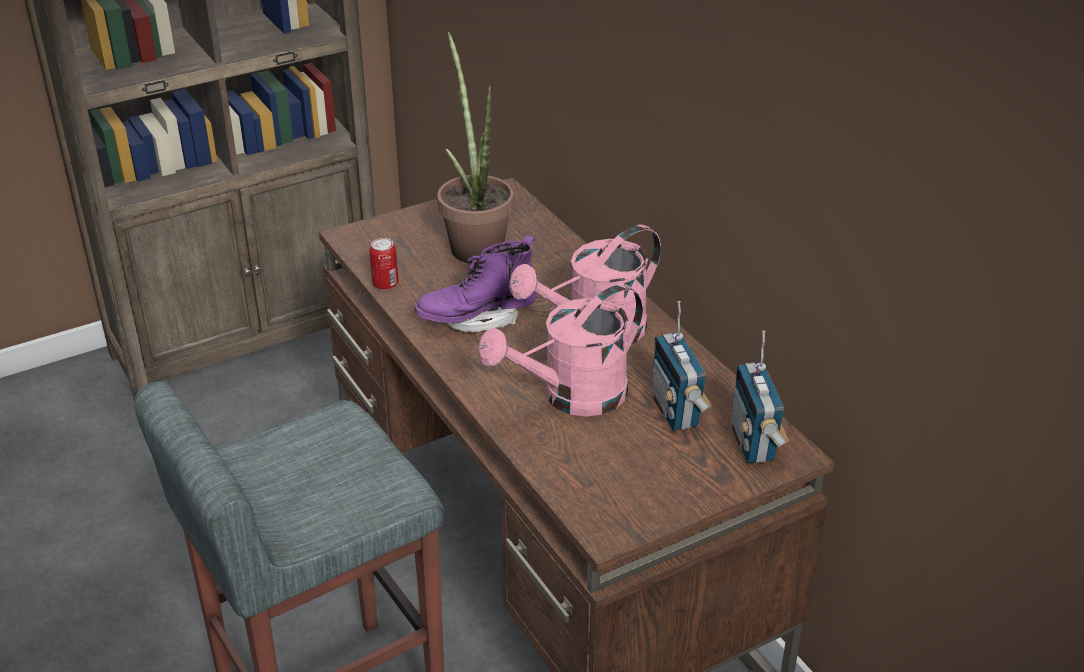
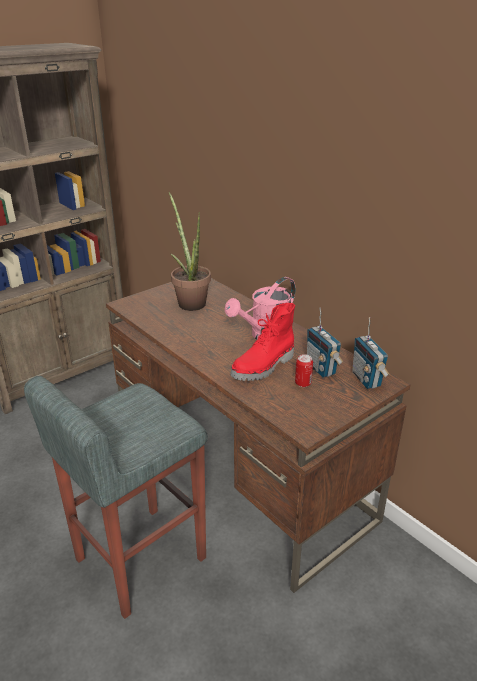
camera: 10 degrees left, 5 degrees down
can [369,238,398,290] -> can moved to [295,354,313,387]
purple boot [415,235,537,332] -> none
pink watering can [478,284,643,417] -> red boot [230,303,295,381]

